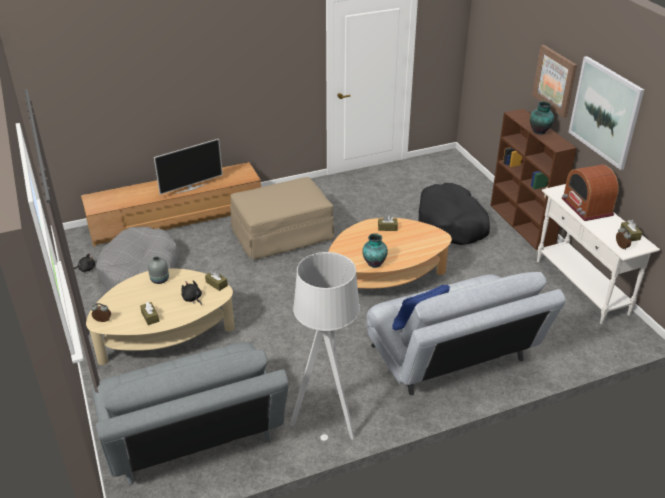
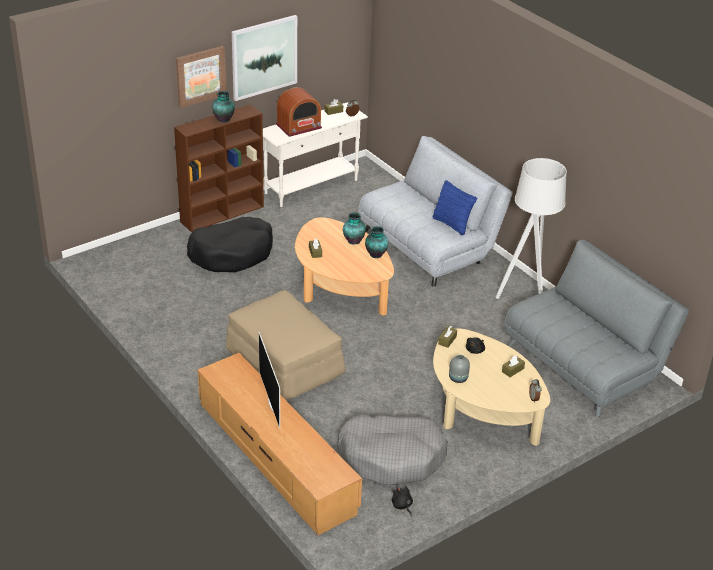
camera: 105 degrees left, 0 degrees up
television [154,139,223,195] -> television turned 150 degrees counterclockwise [259,332,280,428]
none -> vase [343,212,366,244]

